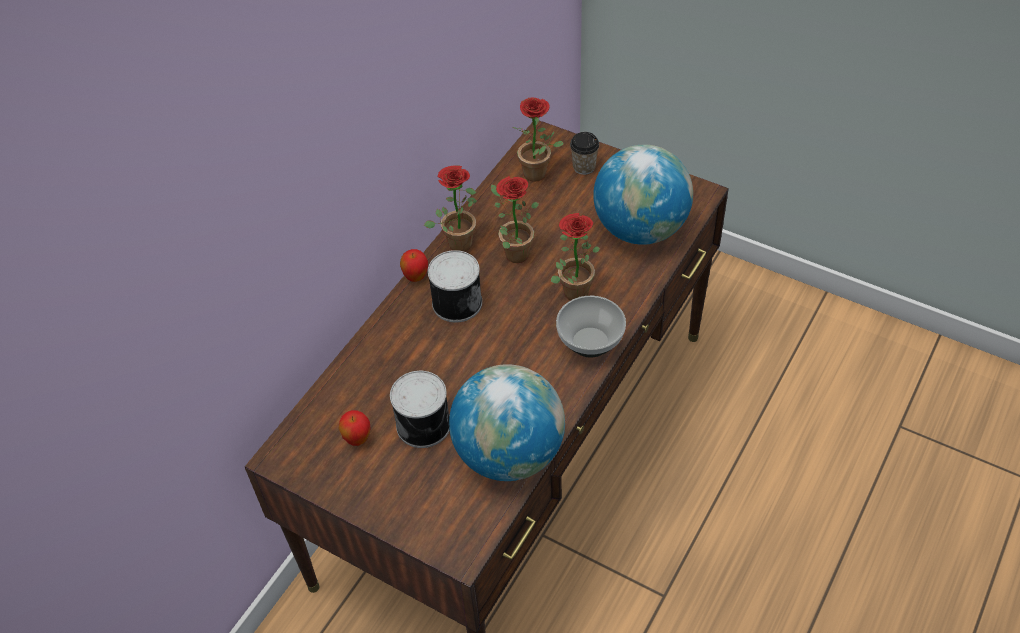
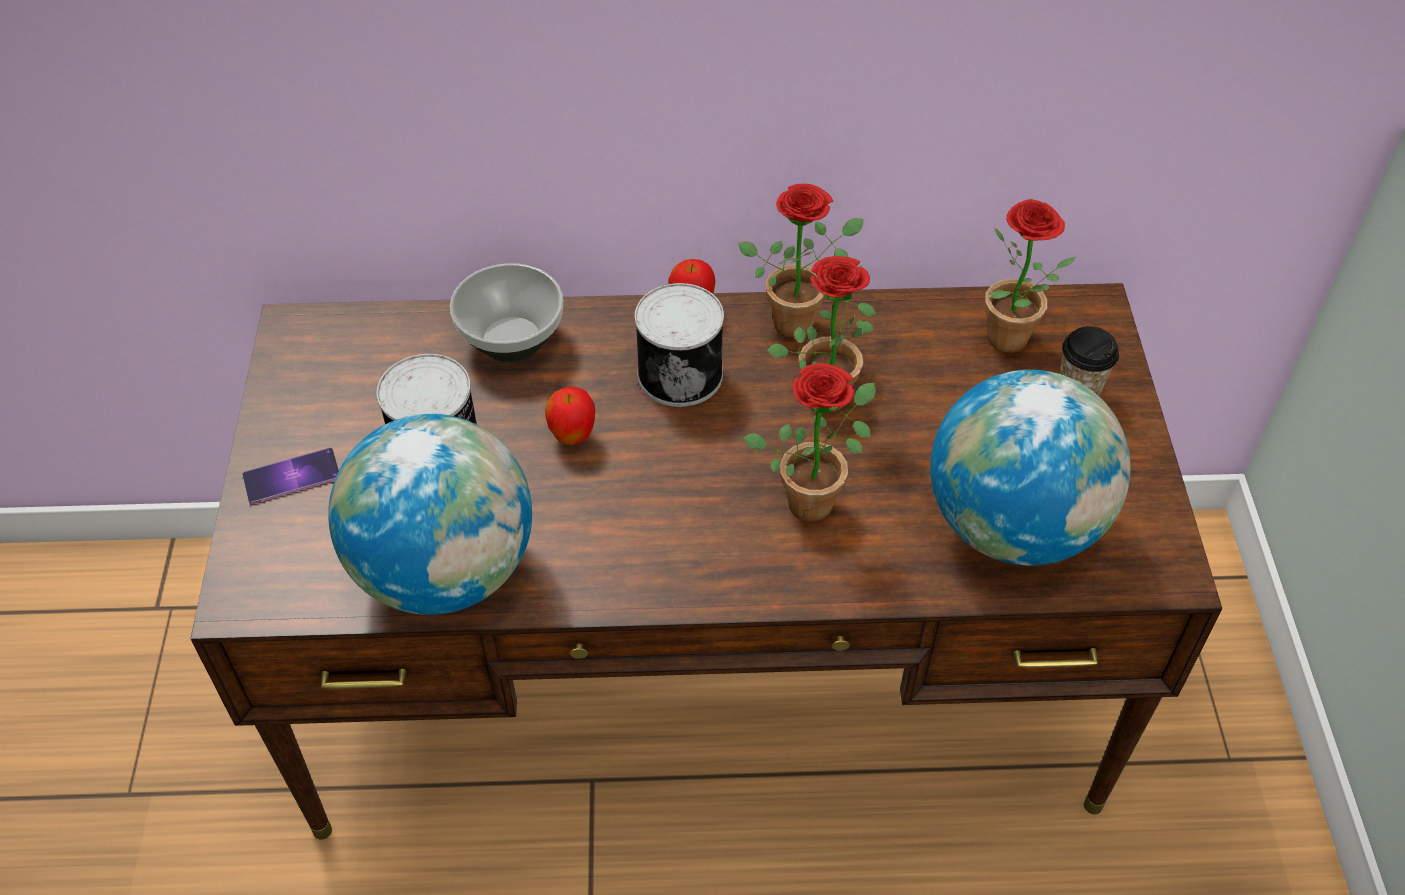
camera: 55 degrees right, 0 degrees up
apple [339,410,371,446] -> apple moved to [545,386,595,445]
bowl [556,296,626,358] -> bowl moved to [450,263,563,362]
none -> phone [242,448,339,504]

